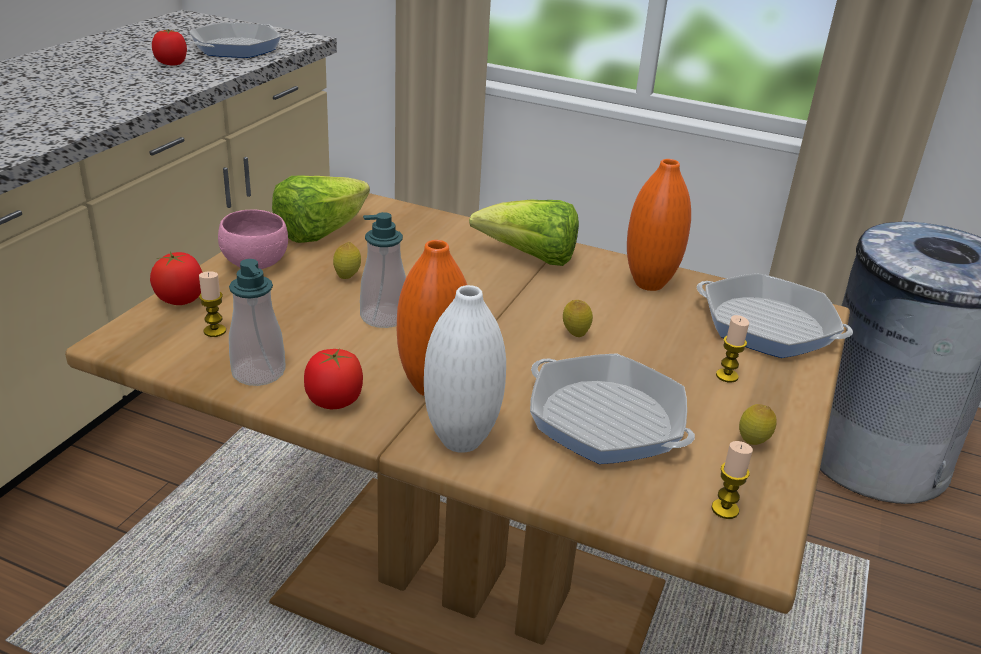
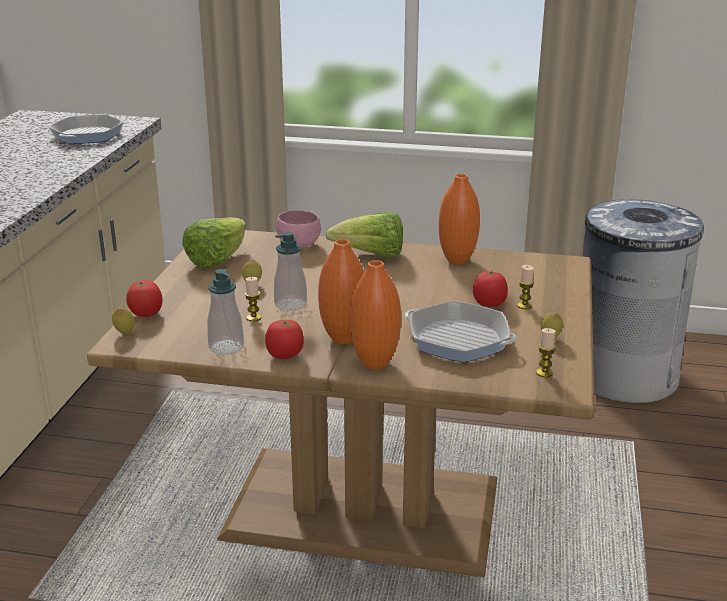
camera: 10 degrees left, 5 degrees down
tomato [152,29,187,65] -> tomato moved to [473,270,508,307]
candle [199,271,226,337] -> candle moved to [245,277,261,322]
pink bowl [218,209,288,269] -> pink bowl moved to [276,210,321,248]
white vase [424,285,506,453] -> orange vase [350,260,401,369]
lemon [563,300,593,337] -> lemon moved to [112,307,135,335]
frying pan [697,273,853,358] -> none

